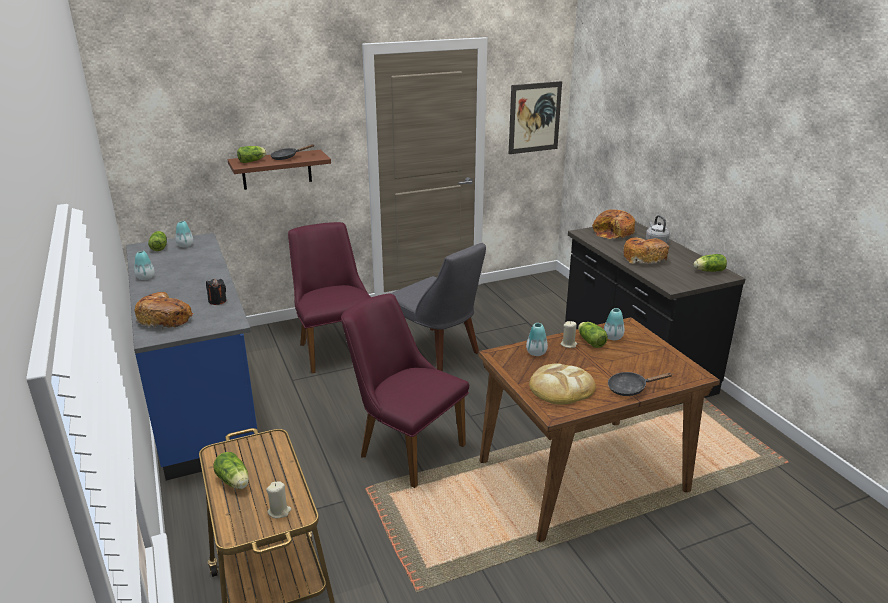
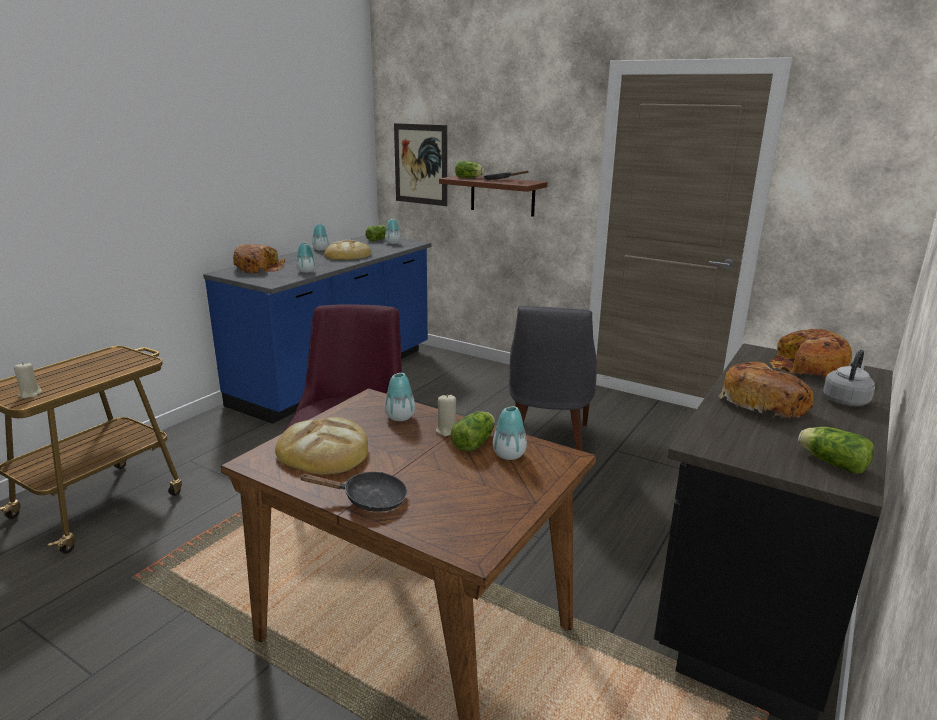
camera: 55 degrees right, 5 degrees down
black candle [206,279,227,305] -> vase [296,243,316,273]
lettuce [213,452,249,489] -> none
purple chair [288,222,371,373] -> none
picture [509,81,562,154] -> picture moved to [394,123,447,206]
black frying pan [608,372,672,396] -> black frying pan turned 135 degrees clockwise [299,472,407,512]
none -> bread [324,240,371,260]

